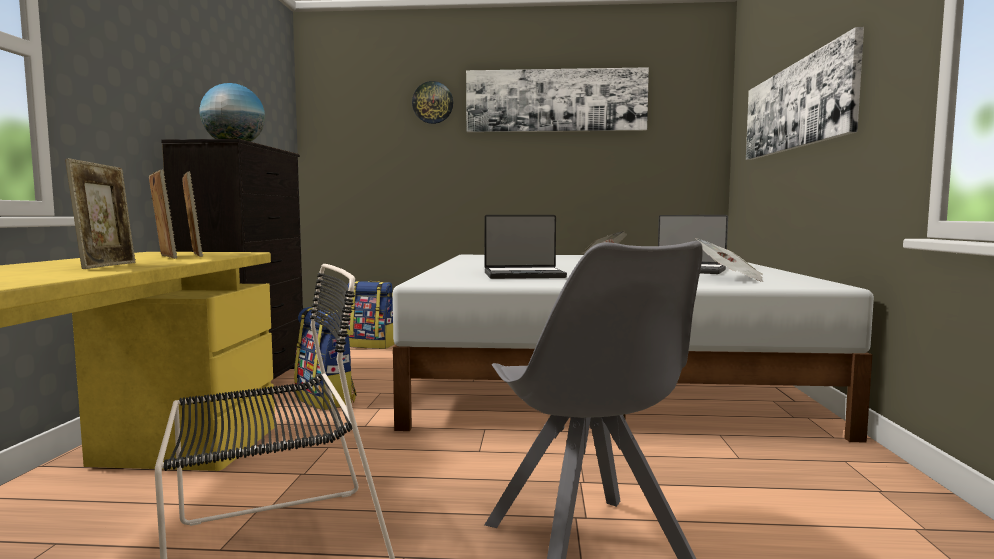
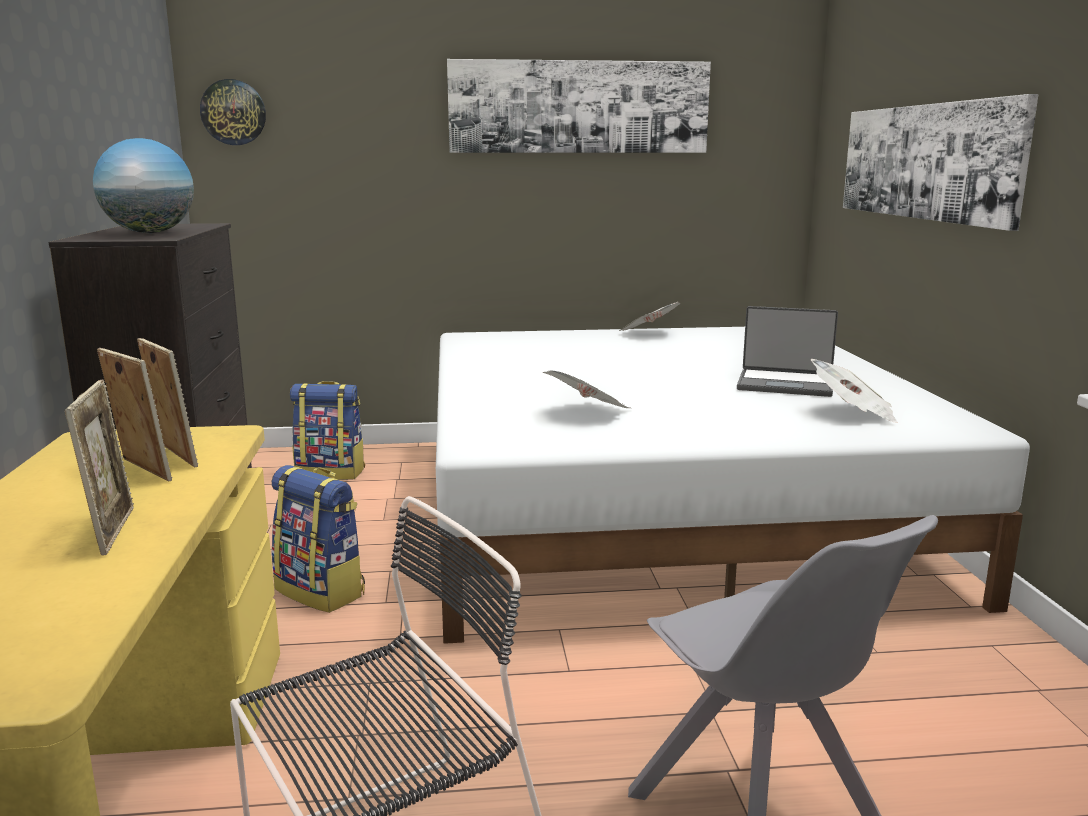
camera: 10 degrees left, 10 degrees up
wall clock [412,81,453,124] -> wall clock moved to [200,79,266,145]
laptop [484,215,567,279] -> newspaper [543,370,630,408]

